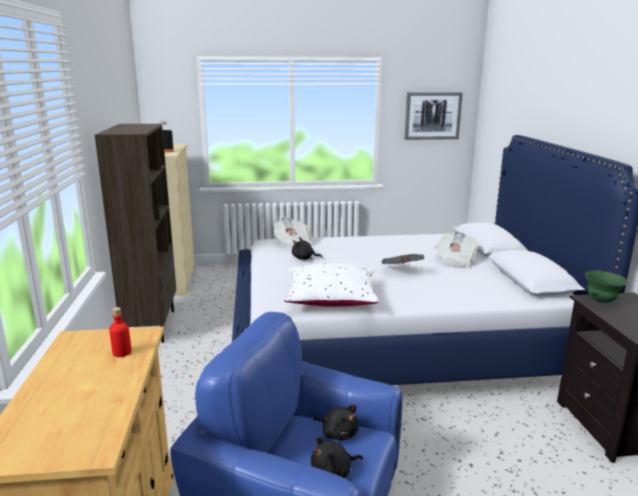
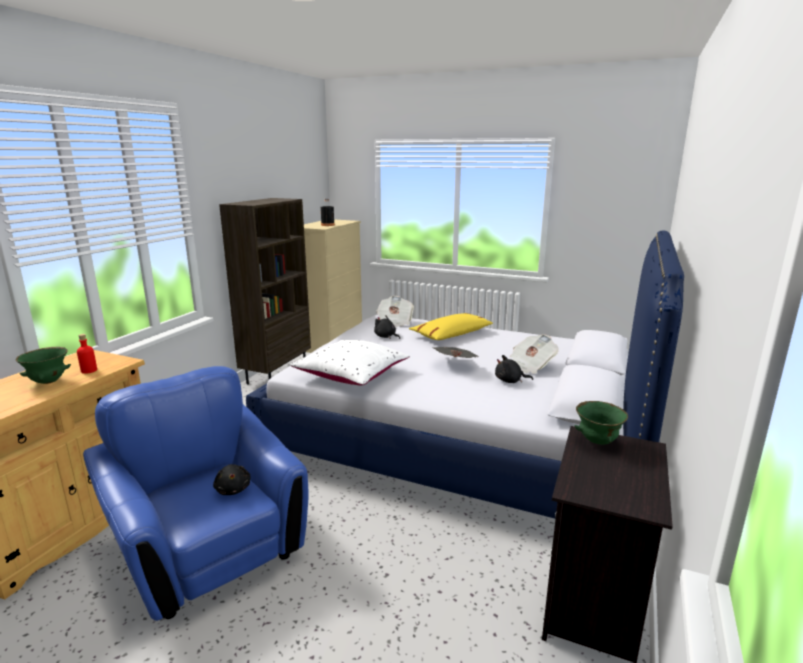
camera: 30 degrees right, 0 degrees up
black plush toy [311,437,363,478] -> black plush toy moved to [495,355,533,383]
picture [405,92,463,140] -> none
none -> green bowl [16,347,71,384]
none -> yellow pillow [409,313,493,340]

